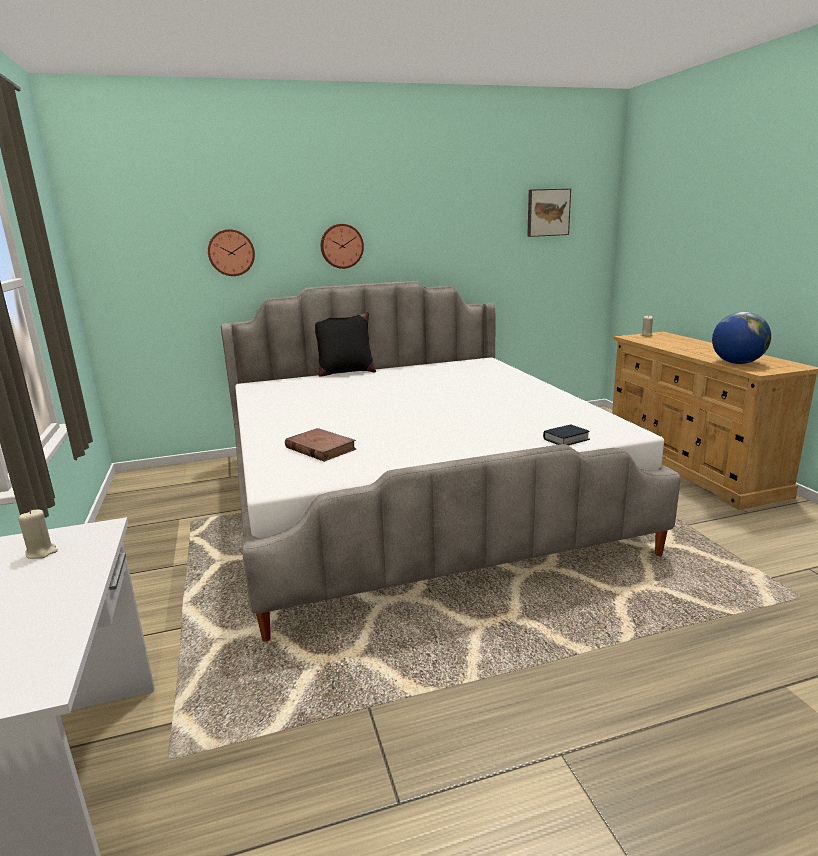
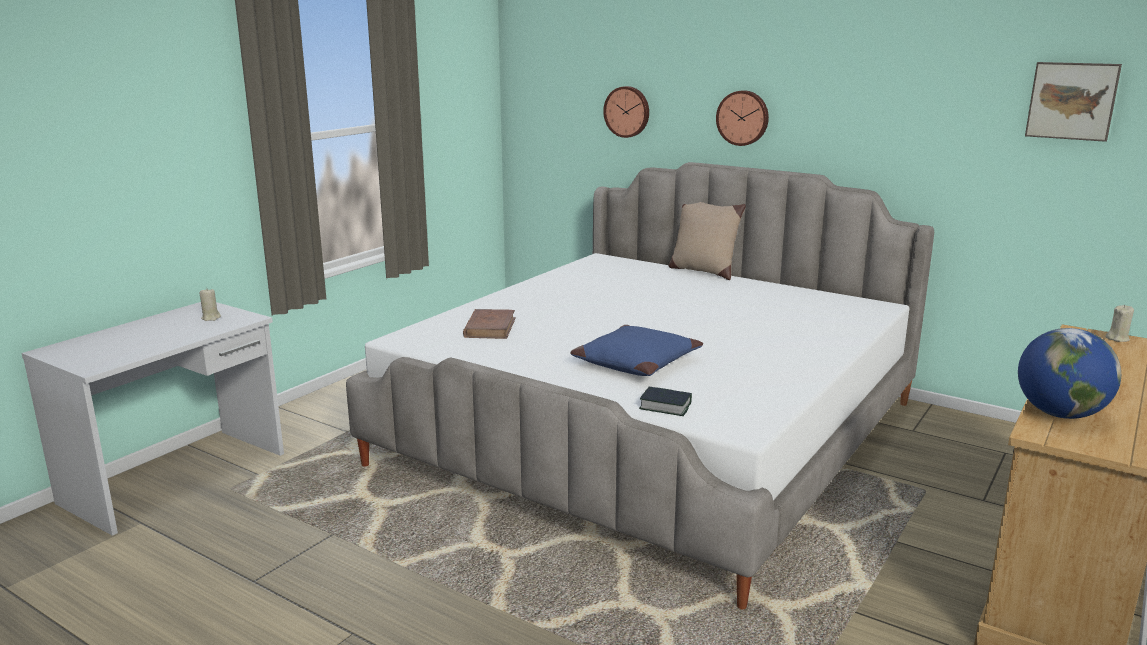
camera: 50 degrees right, 0 degrees up
black pillow [315,312,376,377] -> beige pillow [669,202,746,280]
none -> blue pillow [570,325,703,376]

